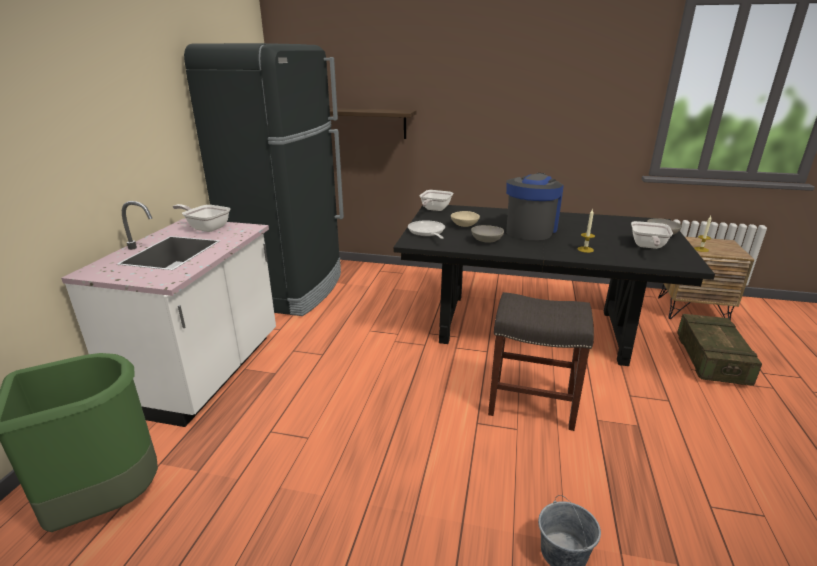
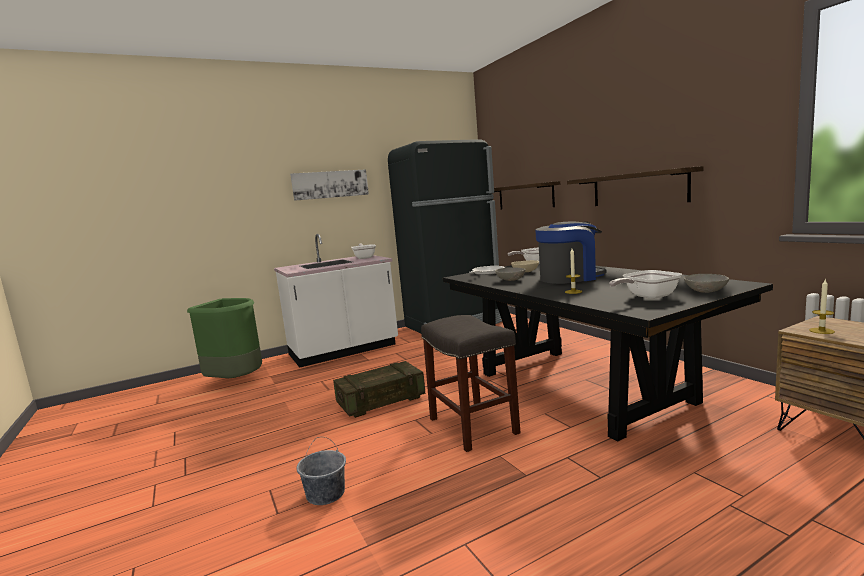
camera: 50 degrees right, 15 degrees down
crate [677,314,762,386] -> crate moved to [333,361,425,418]
none -> picture [290,169,369,201]
none -> shelf [567,166,703,206]

